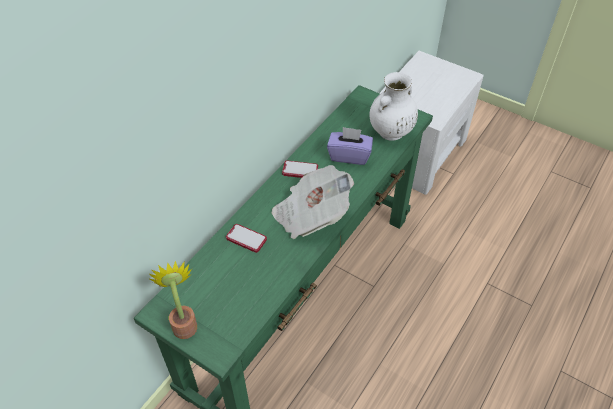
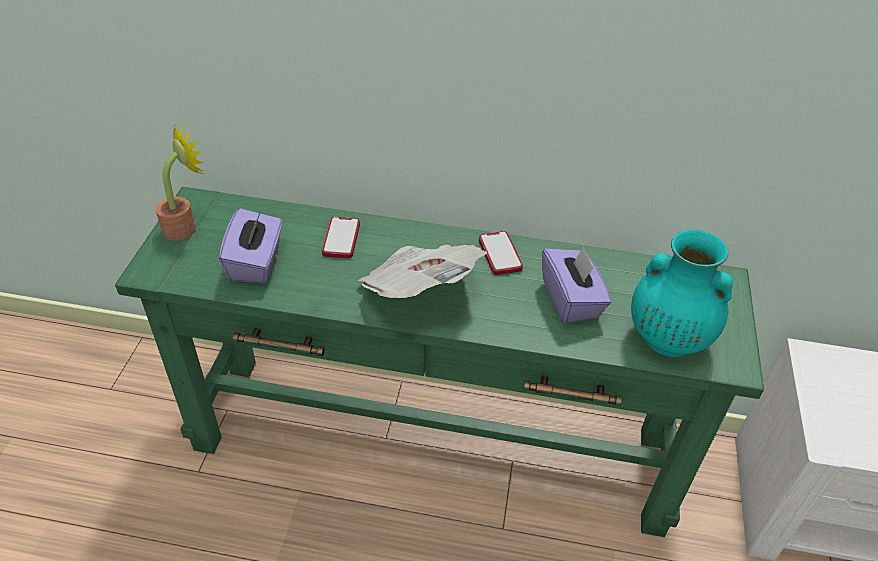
camera: 65 degrees right, 5 degrees down
white vase [370,72,418,141] -> turquoise vase [631,230,733,357]
none -> purple tissue box [219,209,282,283]

